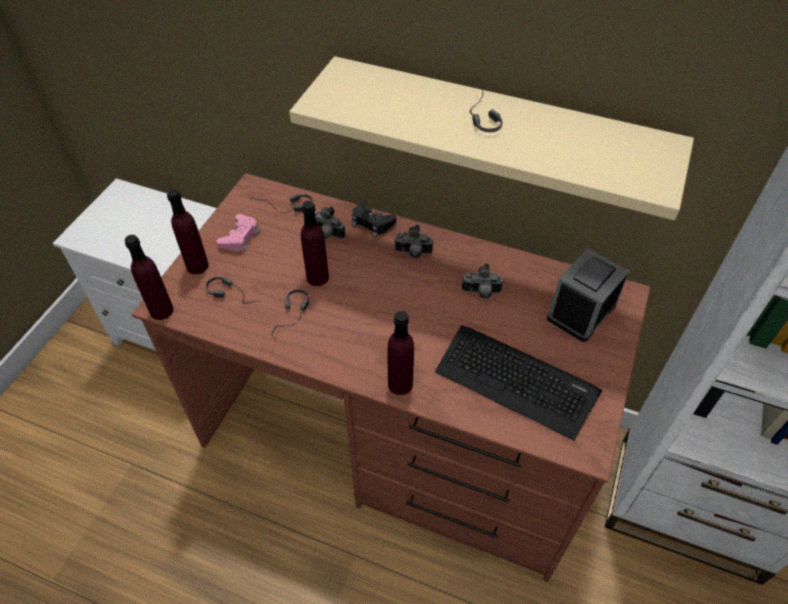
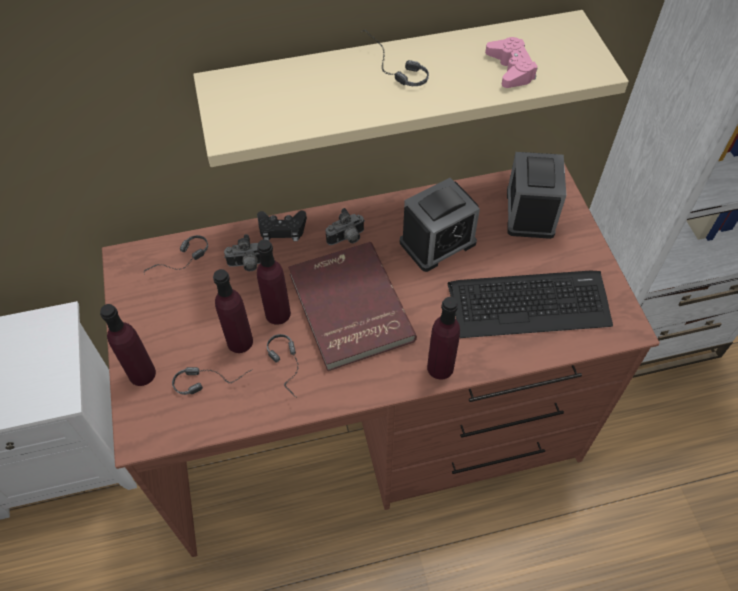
camera: 35 degrees left, 5 degrees up
purple bottle [125,235,173,320] -> purple bottle moved to [213,269,253,353]
pink game controller [217,214,260,252] -> pink game controller moved to [485,37,538,88]
camera [462,264,503,299] -> alarm clock [400,178,480,272]
none -> red book [288,242,417,371]

